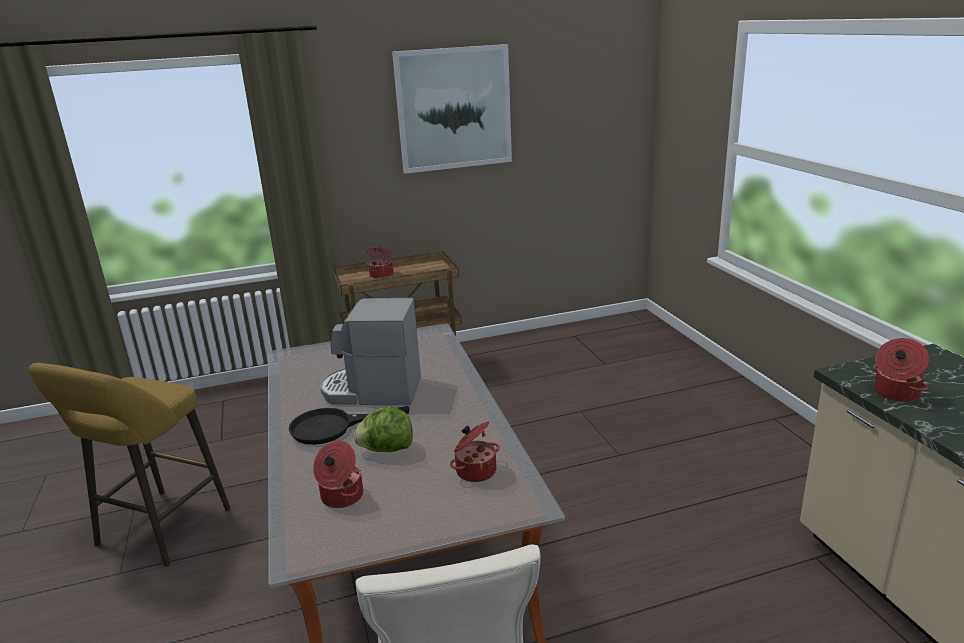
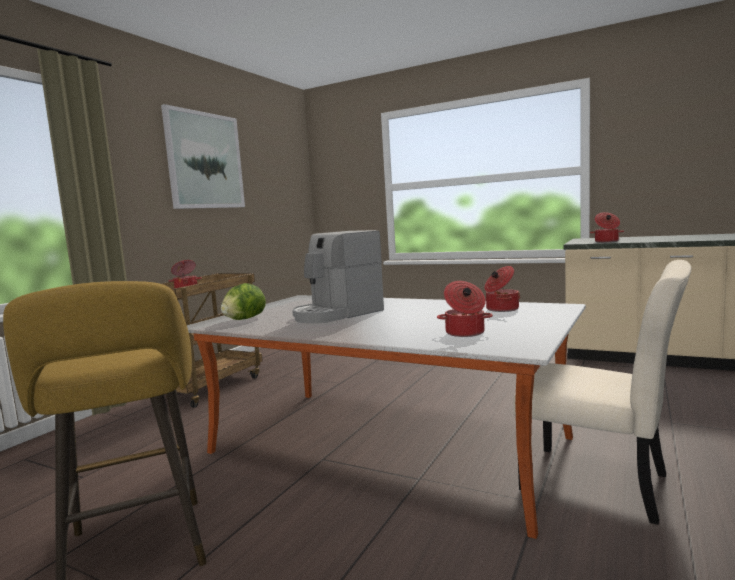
camera: 45 degrees left, 15 degrees down
black frying pan [289,406,410,445] -> none
lettuce [354,407,413,452] -> lettuce moved to [221,283,266,320]

